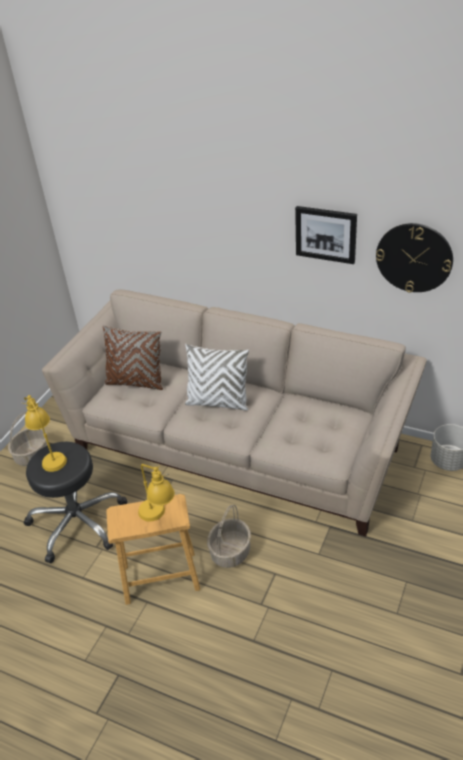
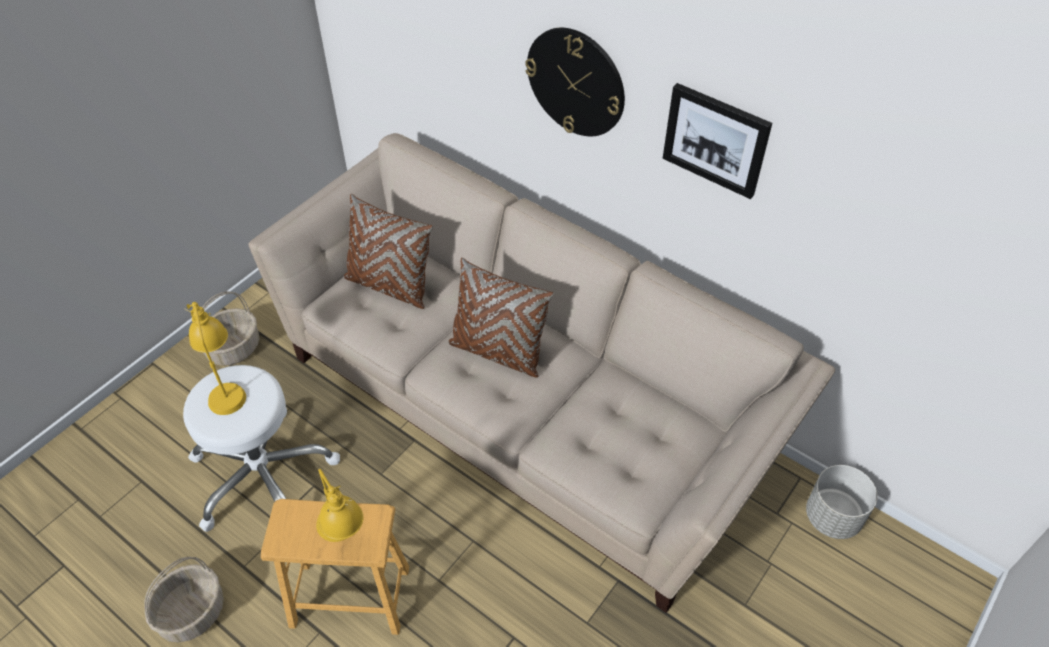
camera: 10 degrees right, 10 degrees up
black stool [24,442,128,563] -> white stool [183,365,340,532]
white pillow [185,344,249,411] -> brown pillow [448,258,554,378]
basket [207,505,251,568] -> basket moved to [144,557,224,643]
wall clock [376,223,453,293] -> wall clock moved to [525,28,625,136]

